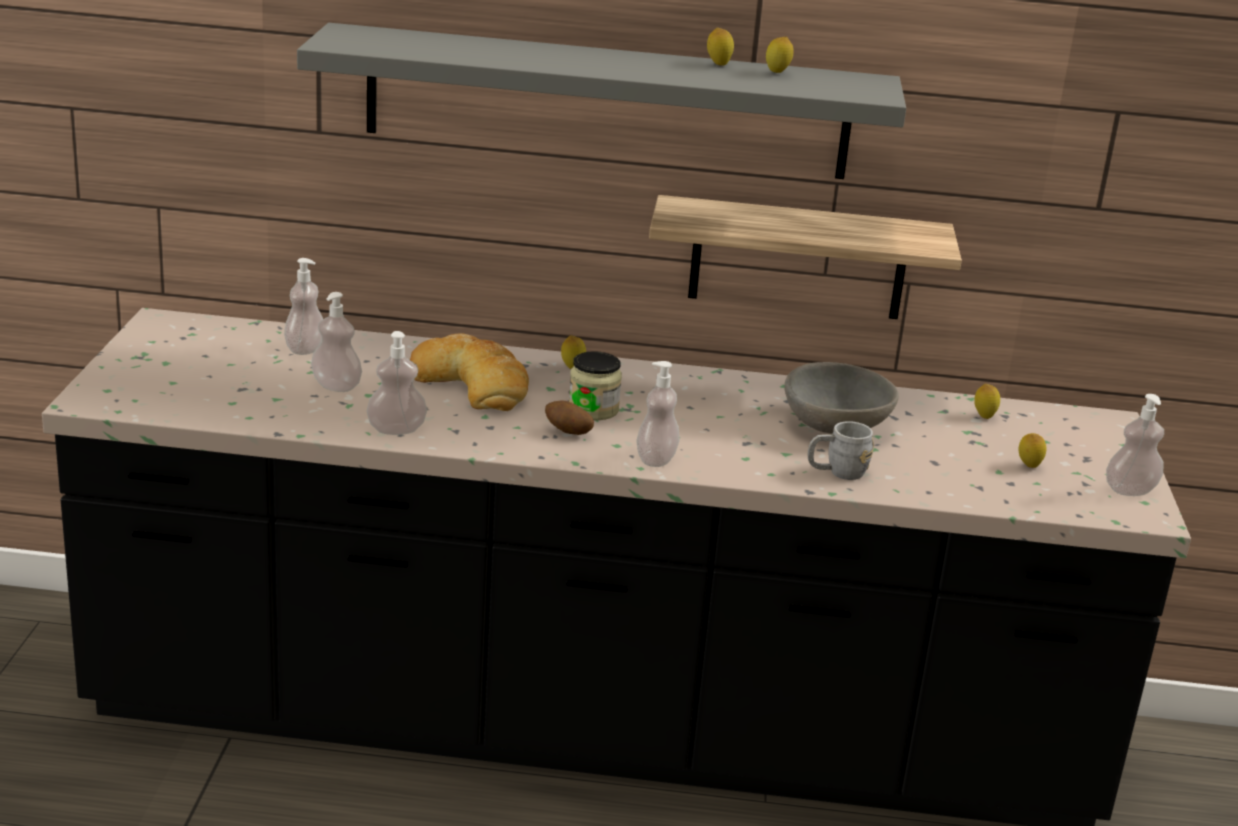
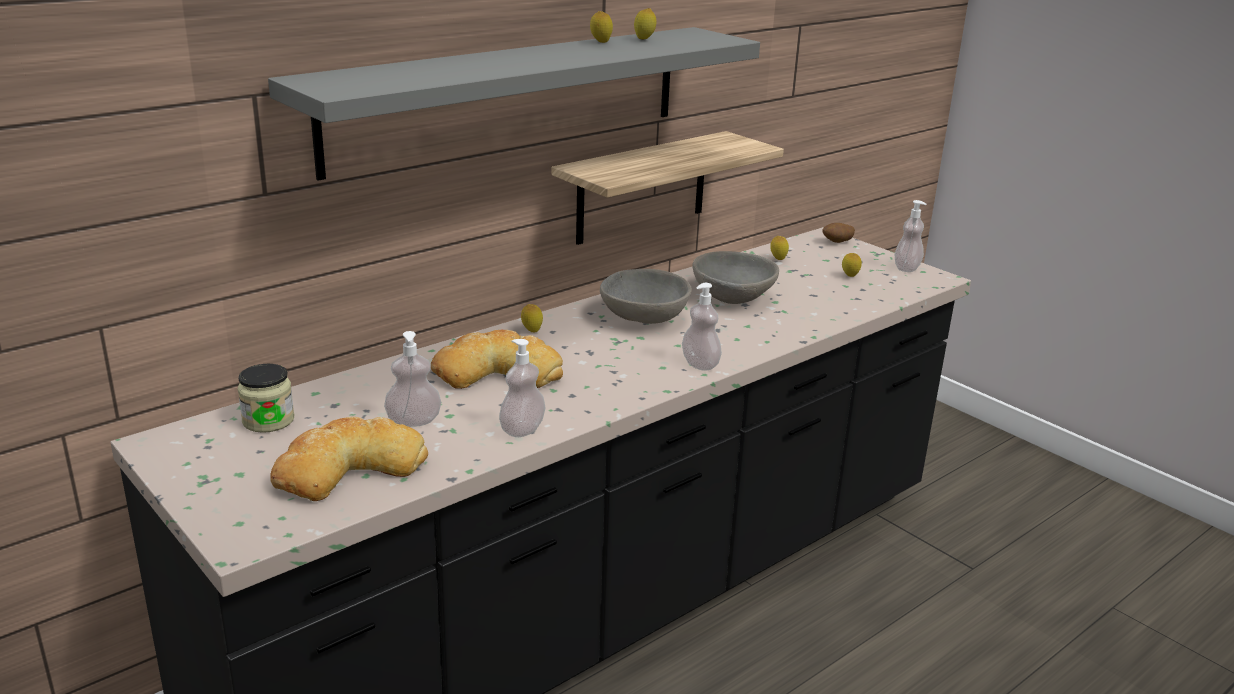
camera: 45 degrees left, 0 degrees up
soap dispenser [284,258,323,355] -> none
potato [545,401,594,435] -> potato moved to [822,223,855,243]
jar [569,351,622,420] -> jar moved to [238,364,294,433]
grey mug [808,421,874,480] -> none
none -> bread [270,417,428,501]
none -> grey bowl [600,269,692,324]

